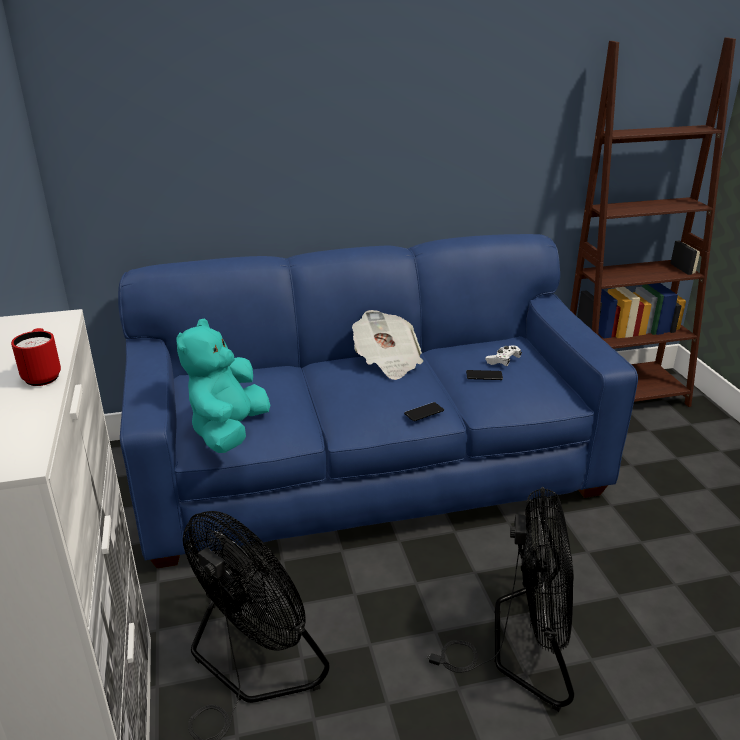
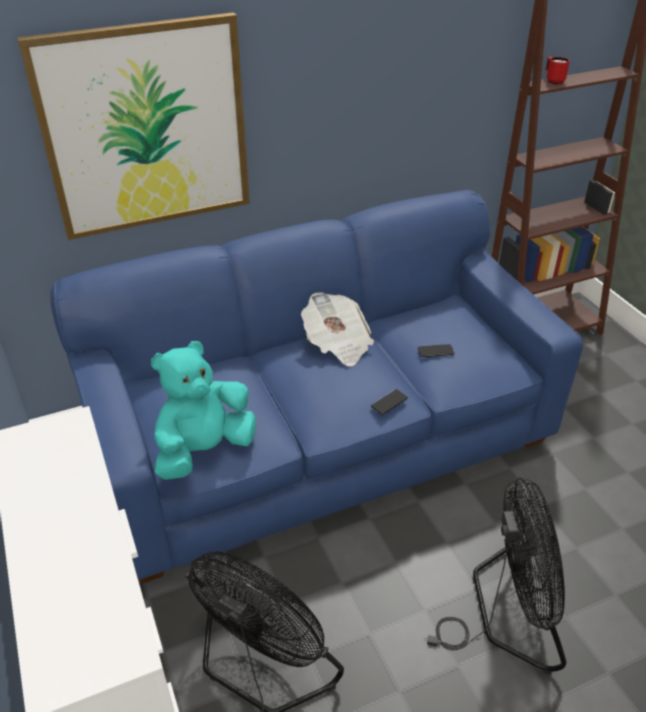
camera: 10 degrees left, 10 degrees up
red mug [11,328,61,386] -> red mug moved to [545,57,570,84]
turquoise plush toy [176,319,270,453] -> turquoise plush toy turned 45 degrees clockwise [151,341,256,480]
white game controller [485,345,522,366] -> none
none -> picture [17,12,250,240]

